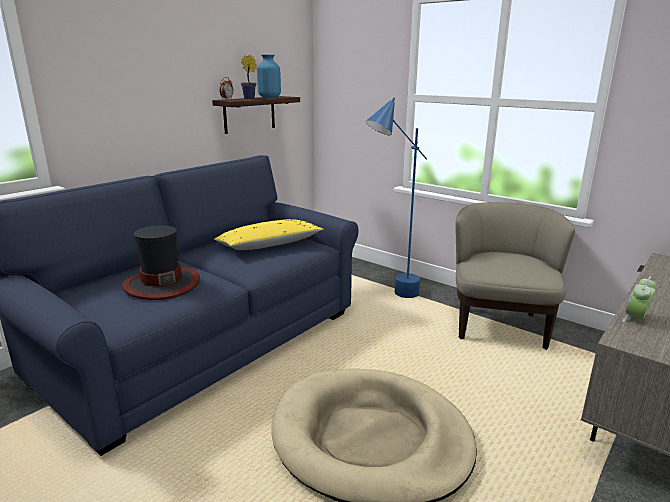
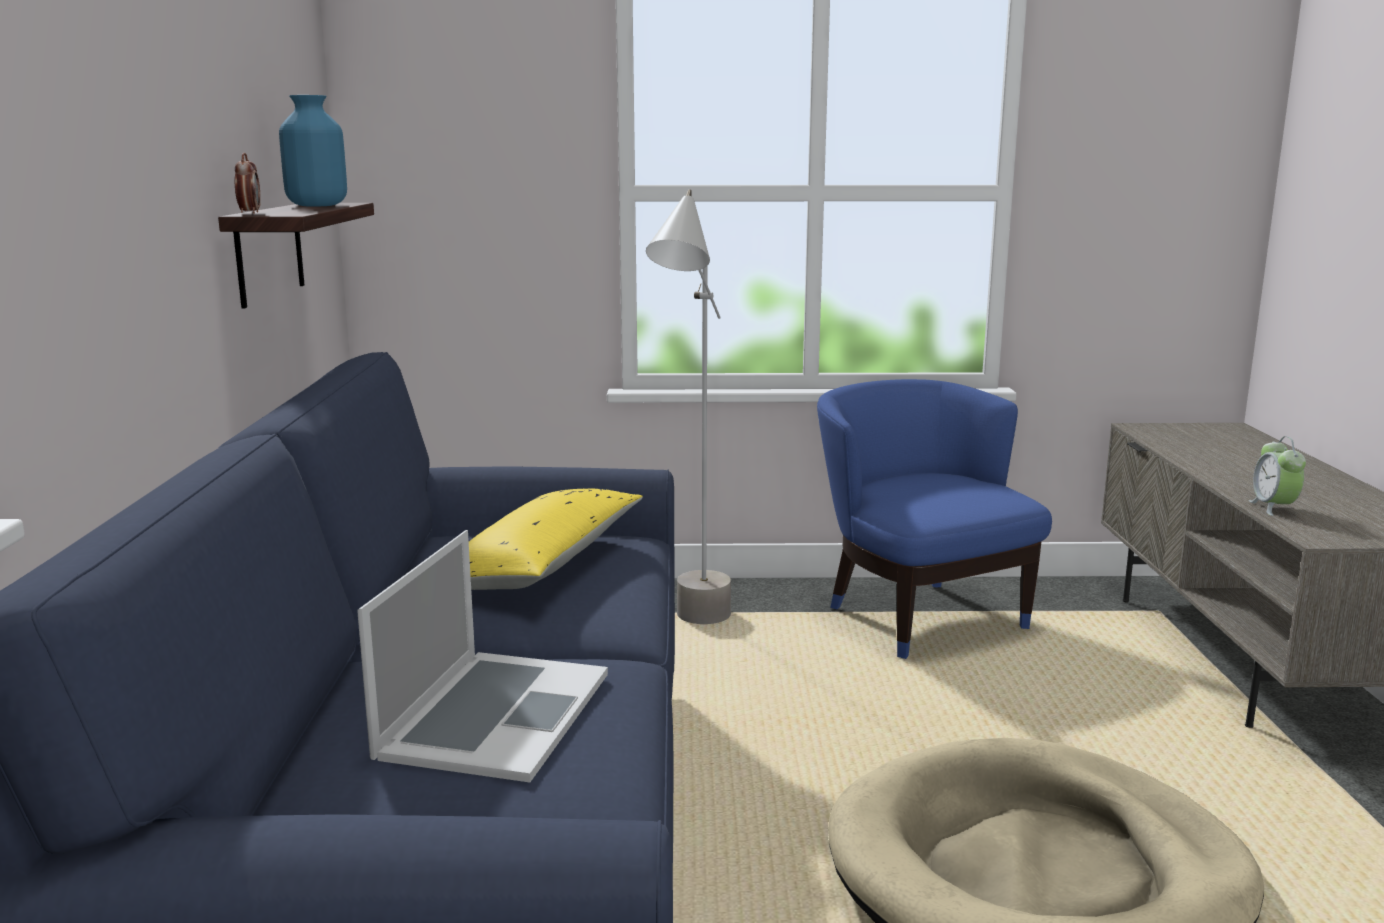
camera: 40 degrees left, 5 degrees down
hat [122,225,200,300] -> laptop [357,530,608,782]
potted plant [241,55,257,99] -> none
blue floor lamp [366,98,427,298] -> grey floor lamp [646,189,731,624]
beige armchair [455,202,575,350] -> blue armchair [817,379,1052,659]

